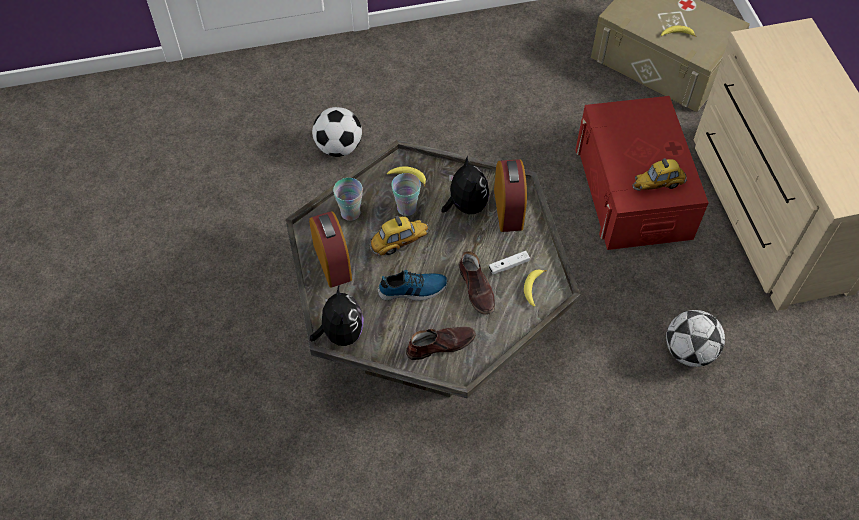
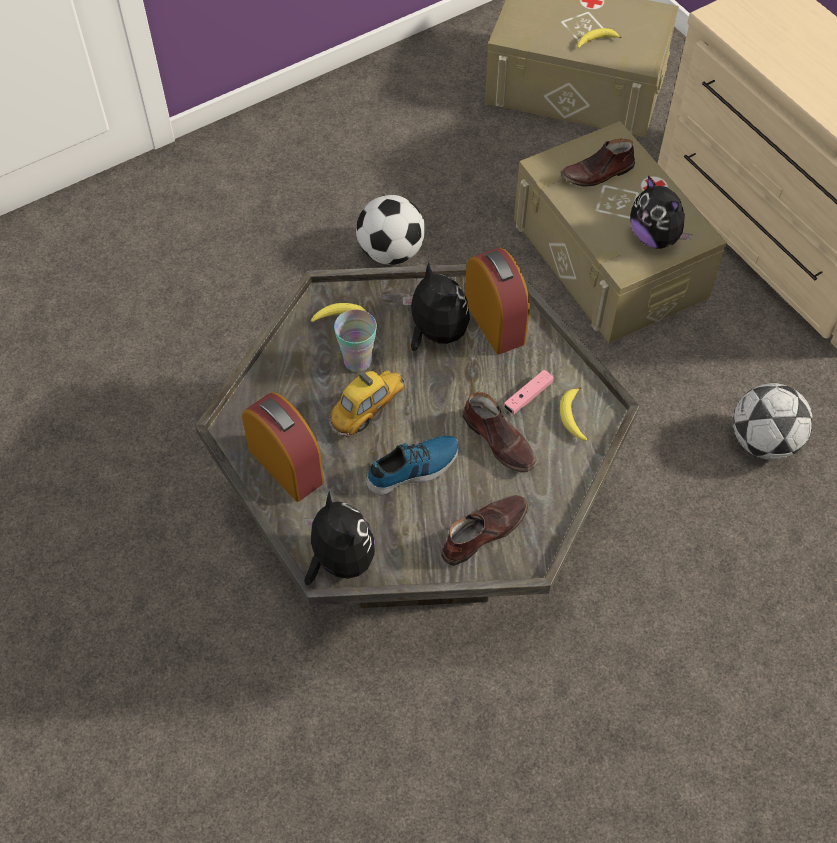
camera: 20 degrees left, 0 degrees up
football [312,107,362,157] -> football moved to [356,195,425,265]
cup [333,178,363,221] -> none
white game controller [489,251,530,274] -> pink game controller [504,370,554,414]
red storage box [575,96,709,250] -> beige storage box [514,121,727,343]
toy car [632,158,687,191] -> plush toy [630,176,693,249]
none -> brown shoe [560,139,635,187]

